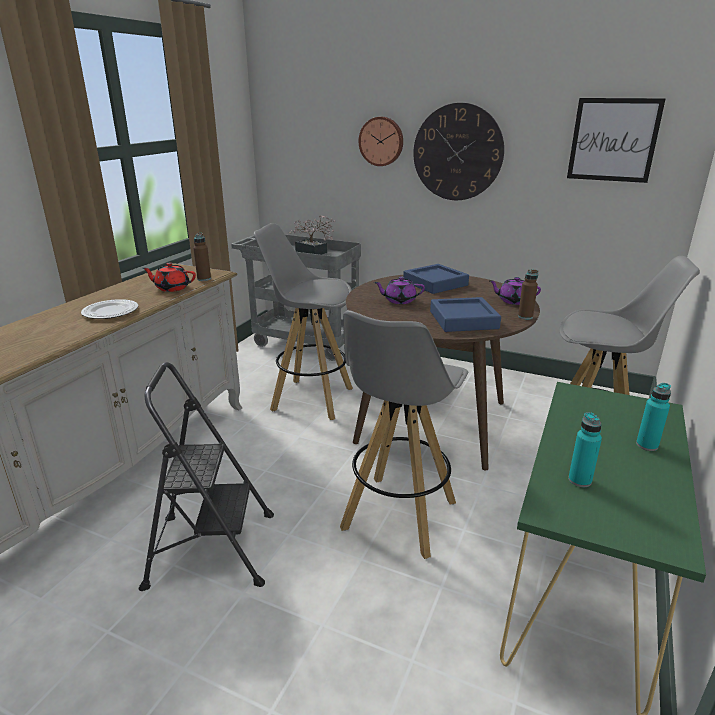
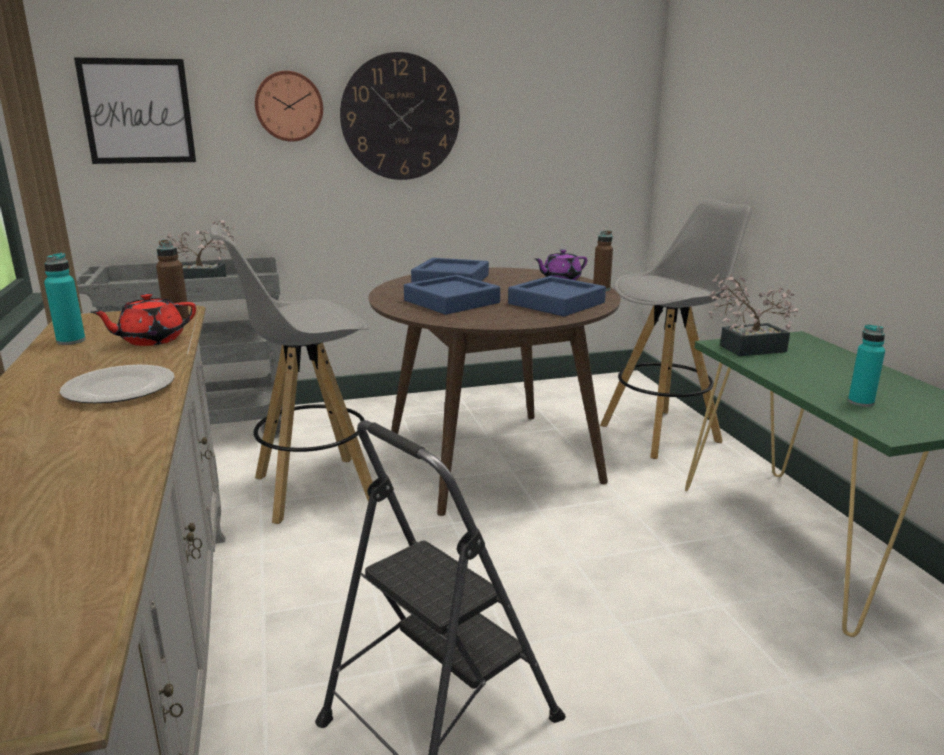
camera: 40 degrees left, 5 degrees down
grey stool [340,310,468,559] -> none
purple teapot [374,277,425,304] -> blue tray [404,275,500,315]
picture [567,98,666,183] -> picture moved to [74,58,196,164]
turquoise bottle [636,383,671,451] -> turquoise bottle moved to [44,253,86,345]
none -> potted plant [708,274,798,356]

